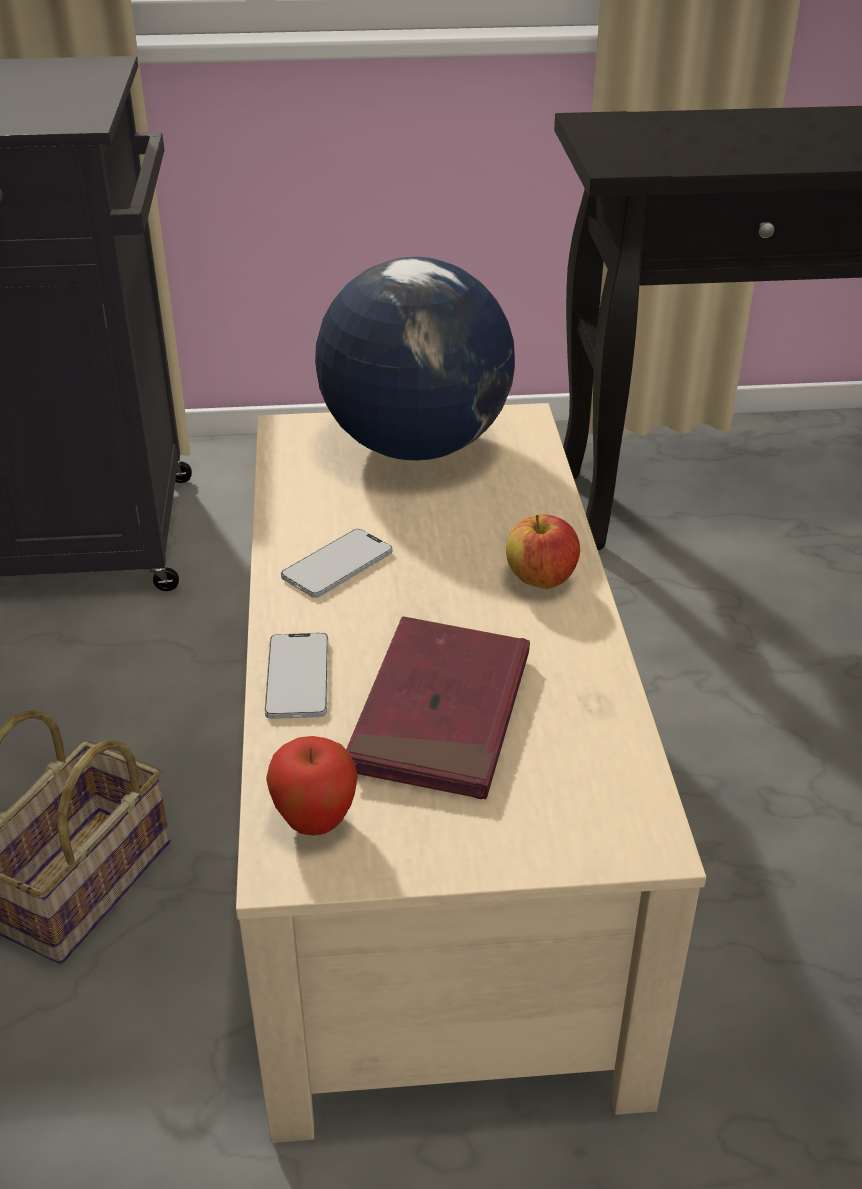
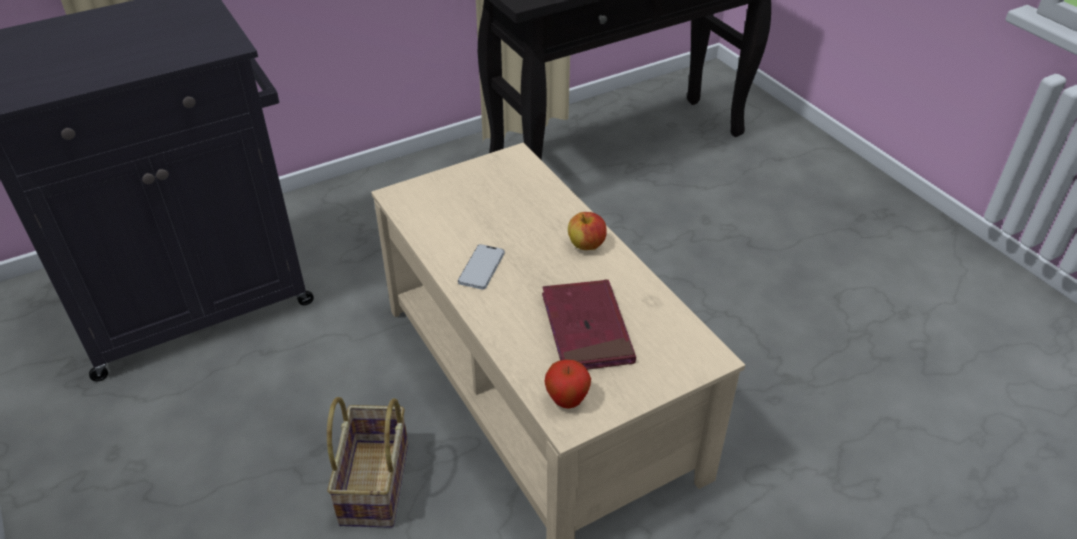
camera: 25 degrees left, 5 degrees up
phone [265,633,328,719] -> none
globe [315,257,515,460] -> none

